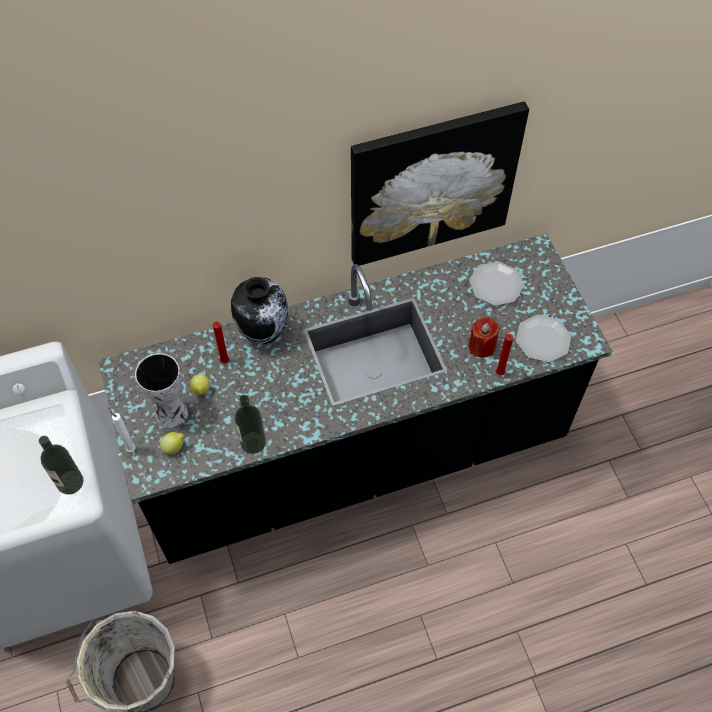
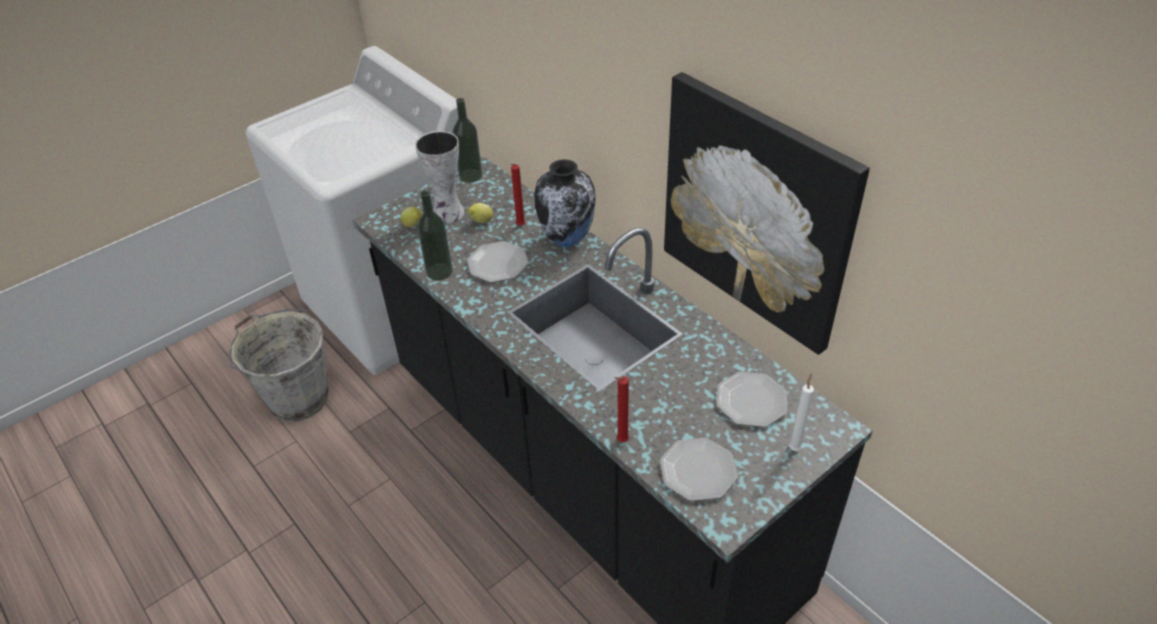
camera: 70 degrees right, 15 degrees down
bottle [39,436,84,495] -> bottle moved to [452,98,482,183]
white candle [108,408,136,452] -> white candle moved to [789,373,814,451]
red candle [469,316,500,358] -> none
none -> plate [467,241,529,283]

